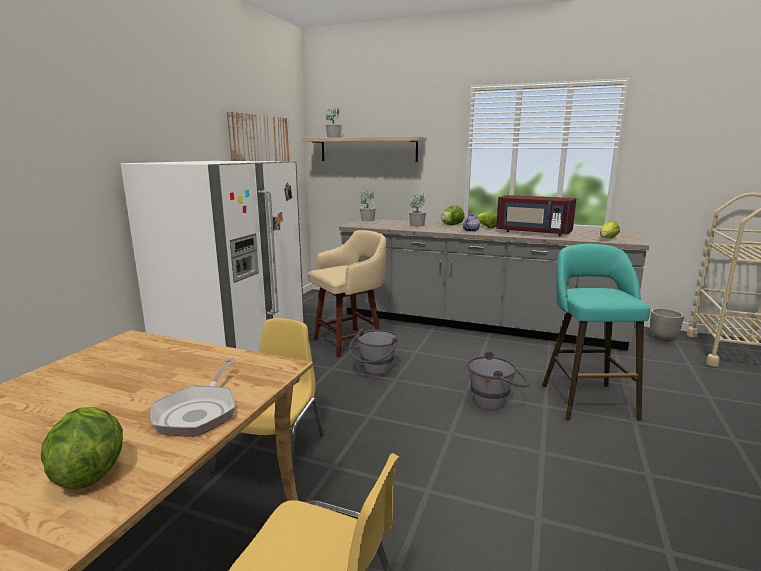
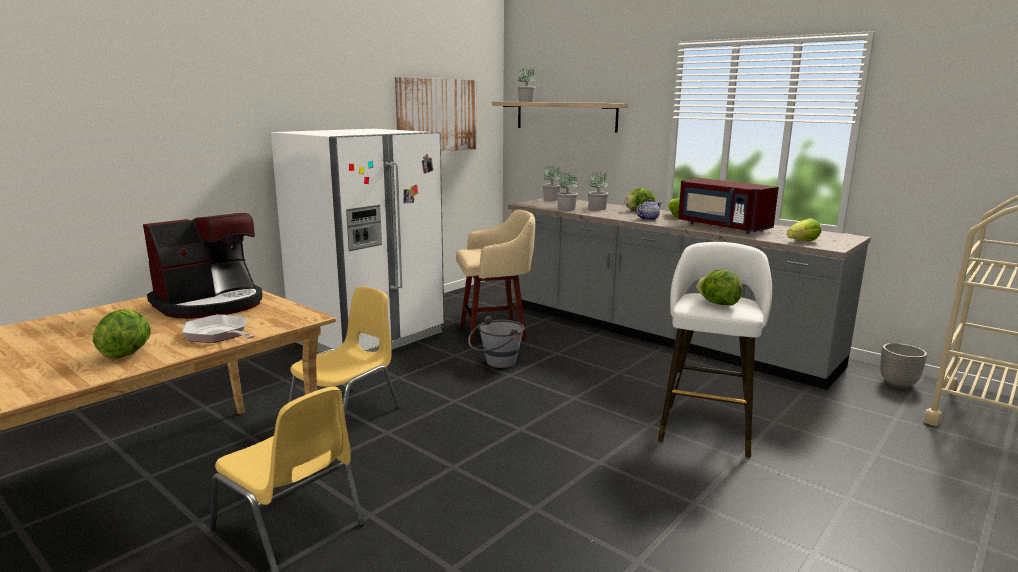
camera: 20 degrees right, 0 degrees up
frying pan [150,358,236,437] -> frying pan turned 105 degrees clockwise [182,314,255,343]
grey bucket [467,351,529,410] -> none
turquoise stool [542,244,650,421] -> white stool [658,242,772,458]
none -> coffee machine [143,213,263,319]
none -> potted plant [557,172,578,211]
none -> lettuce [696,269,742,305]

